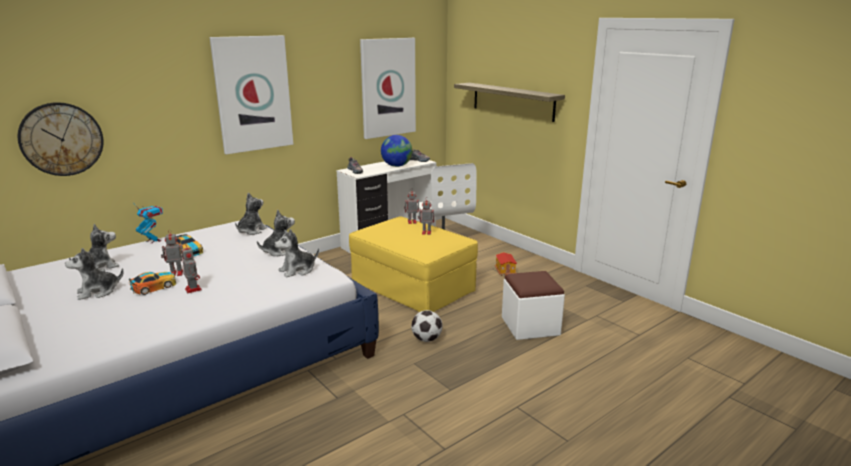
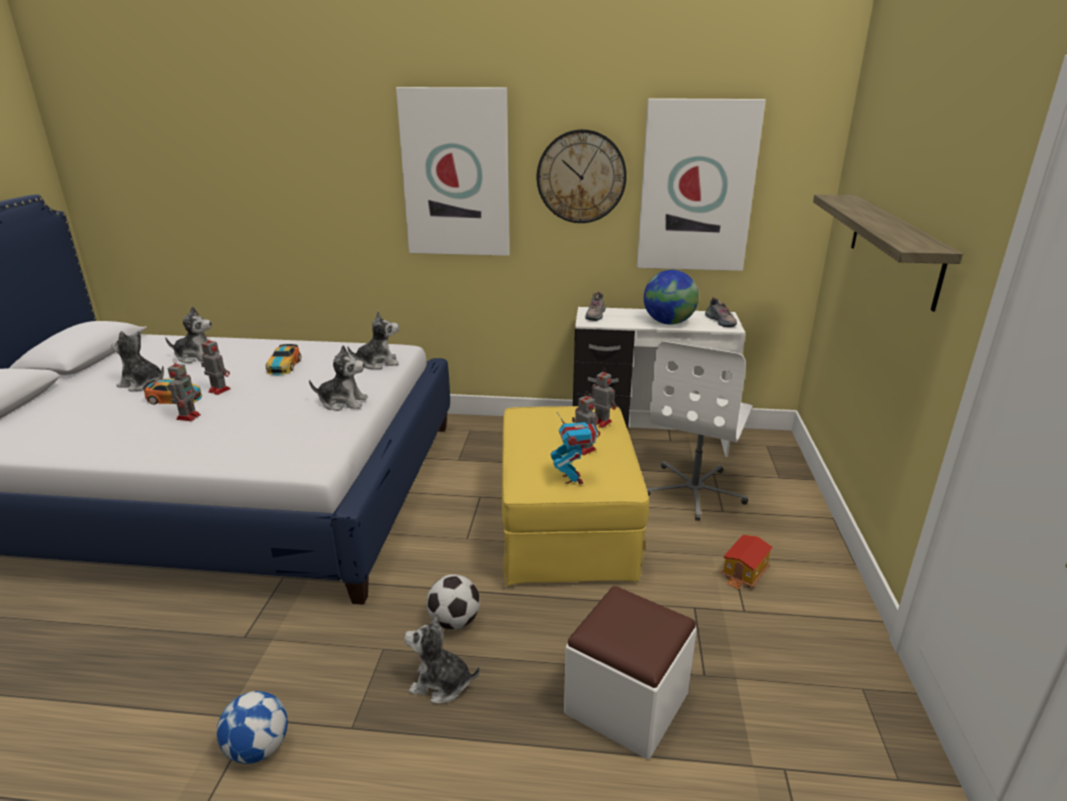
camera: 45 degrees right, 5 degrees up
wall clock [18,102,104,176] -> wall clock moved to [537,129,627,223]
toy robot [136,206,163,244] -> toy robot moved to [551,412,597,484]
plush toy [274,229,319,277] -> plush toy moved to [404,613,480,704]
none -> football [217,691,288,764]

